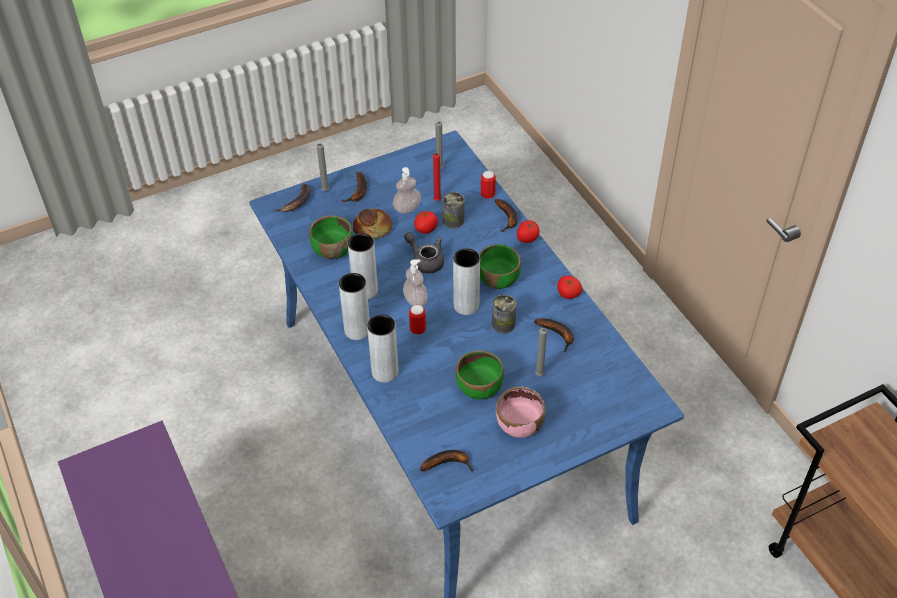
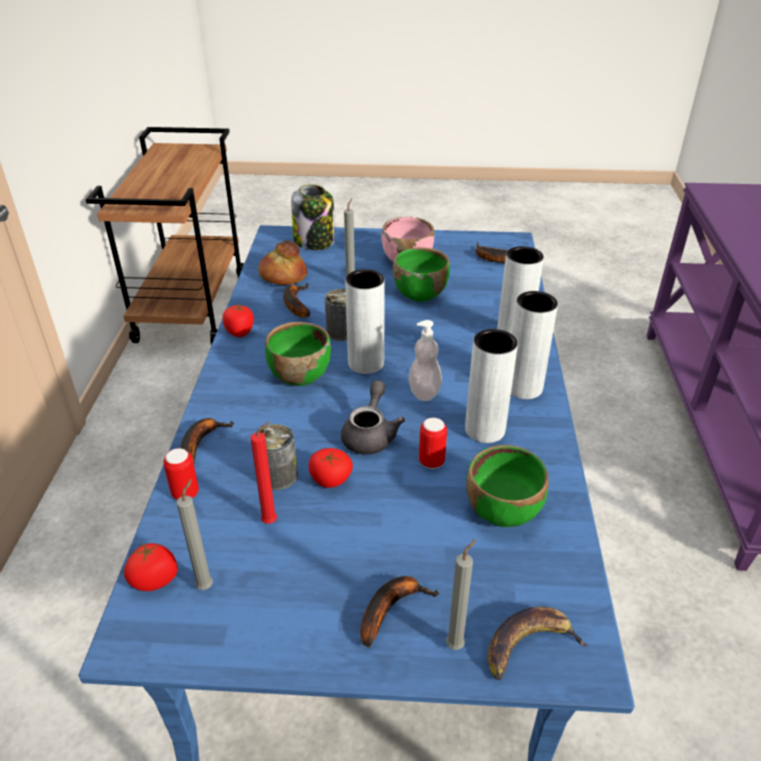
camera: 150 degrees left, 10 degrees down
bread [353,209,392,239] -> bread moved to [258,240,307,285]
soap dispenser [393,167,421,213] -> none
grey teapot [404,232,444,274] -> grey teapot turned 150 degrees counterclockwise [341,380,405,455]
can [409,305,426,335] -> can moved to [419,418,447,469]
tomato [517,220,540,243] -> tomato moved to [124,543,178,591]
none -> jar [291,184,335,250]

